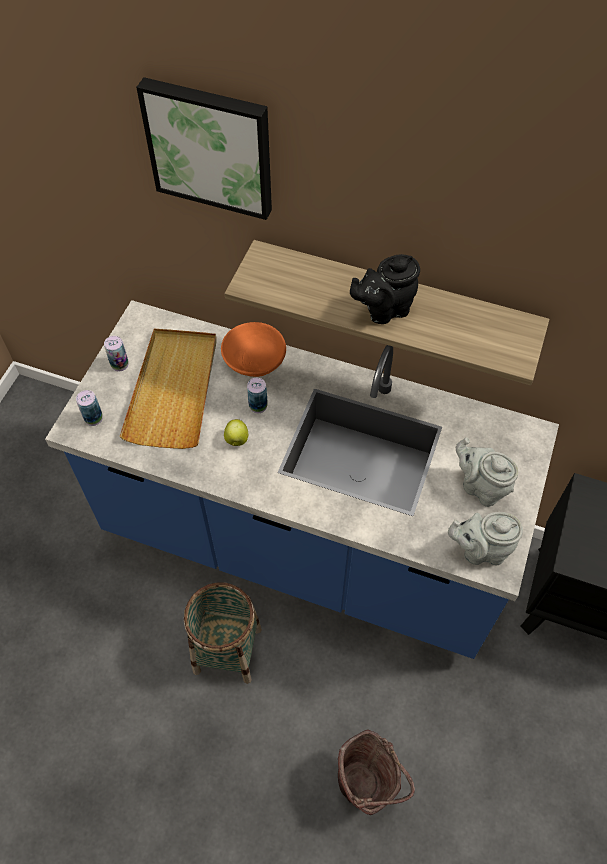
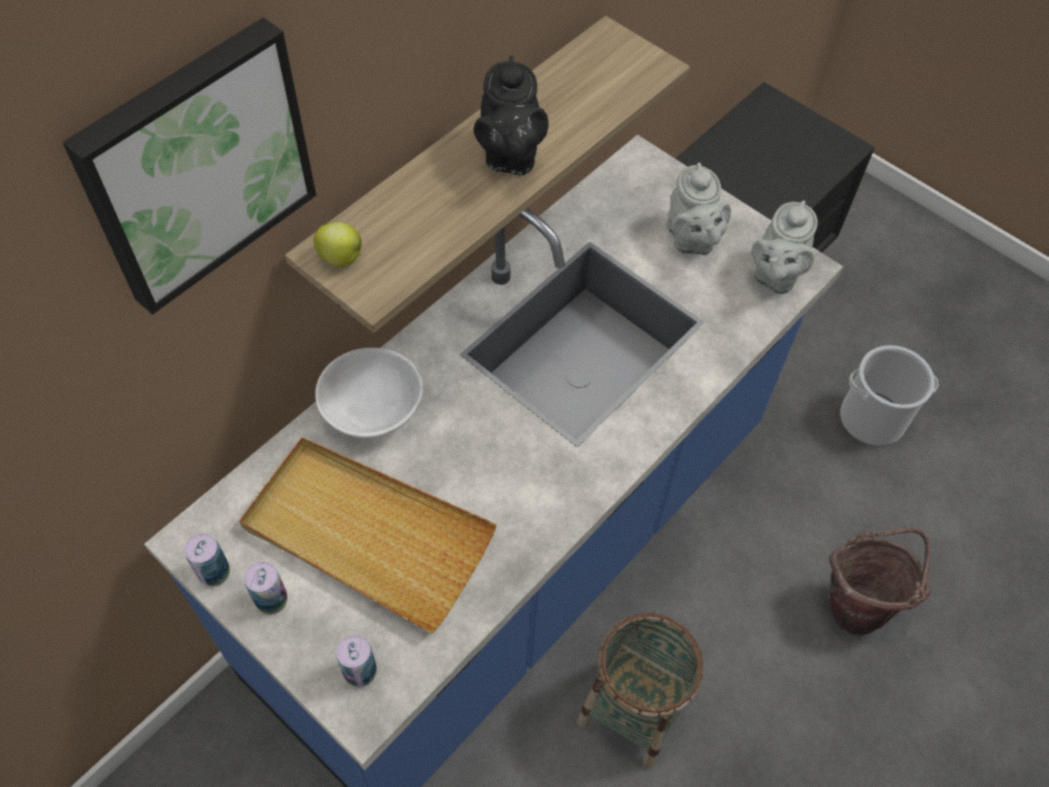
camera: 70 degrees left, 0 degrees up
orange bowl [221,322,286,377] -> white bowl [315,348,423,438]
apple [224,419,248,446] -> apple moved to [313,222,362,267]
can [247,378,268,413] -> can moved to [184,533,230,587]
grey teapot [456,438,518,507] -> grey teapot turned 75 degrees counterclockwise [667,162,731,255]
none -> bucket [840,345,939,446]

